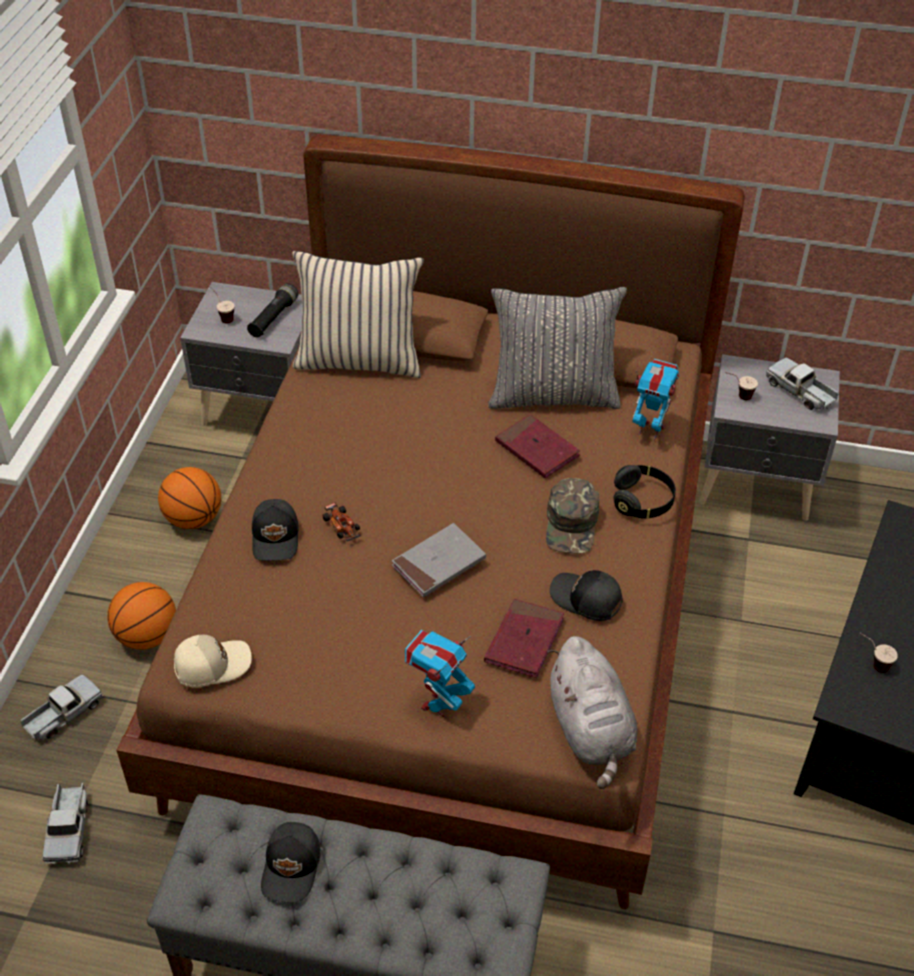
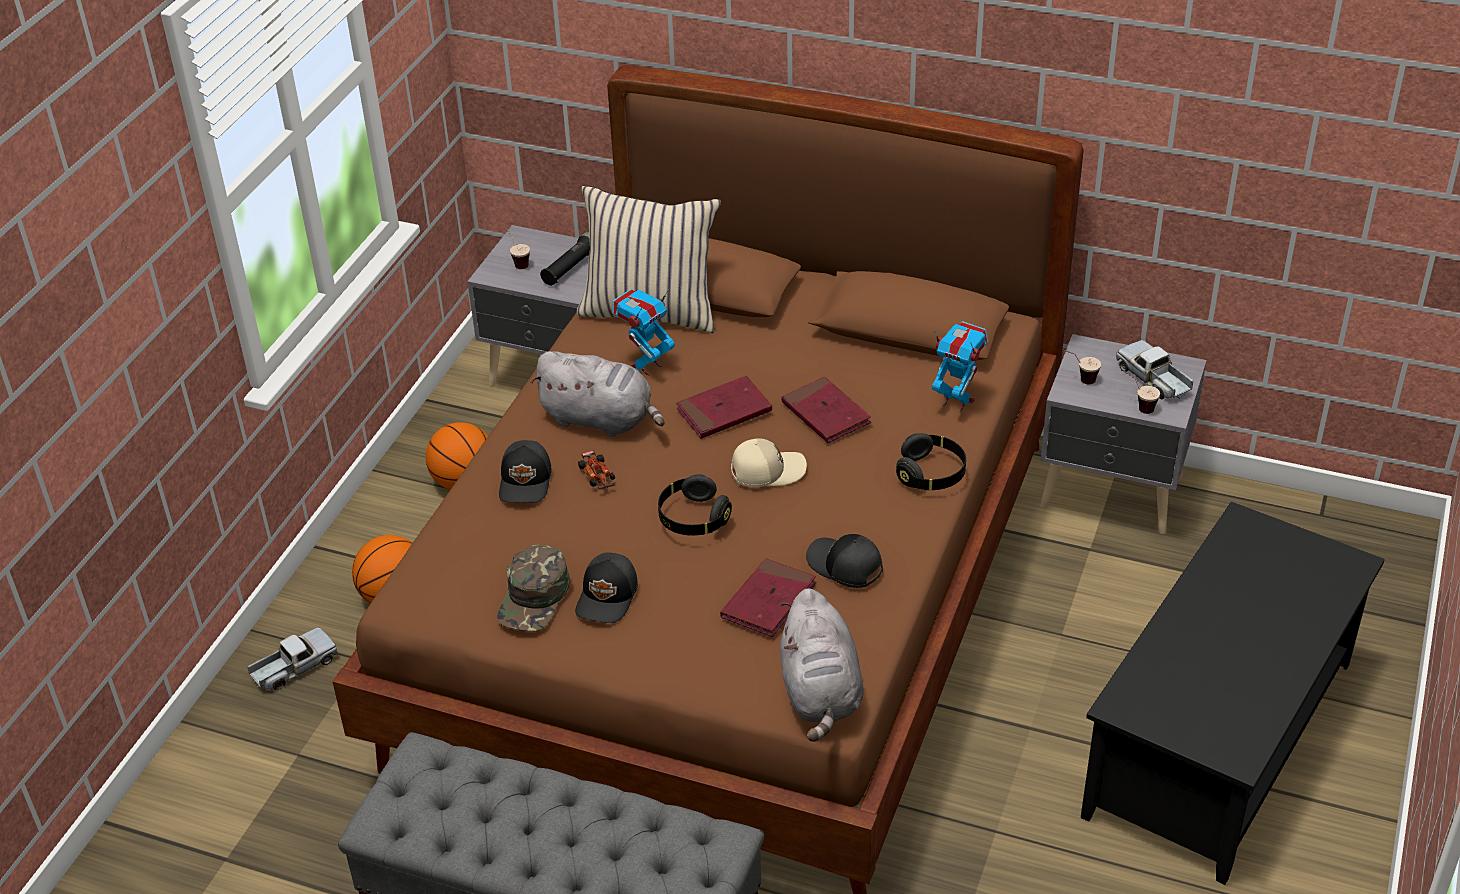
camera: 10 degrees right, 5 degrees down
toy truck [42,782,88,865] -> none
beige cap [174,635,252,688] -> beige cap moved to [731,438,807,487]
black cap [261,822,321,903] -> black cap moved to [575,552,638,623]
grey book [392,523,486,598] -> black headphones [658,474,732,536]
toy robot [405,630,475,718] -> toy robot moved to [612,289,675,375]
grey pillow [488,287,627,409] -> none
green cap [546,478,599,554] -> green cap moved to [497,545,570,631]
cup [859,633,898,673] -> cup moved to [1124,371,1160,414]
none -> grey plush toy [531,351,664,437]
none -> red book [676,376,772,439]

